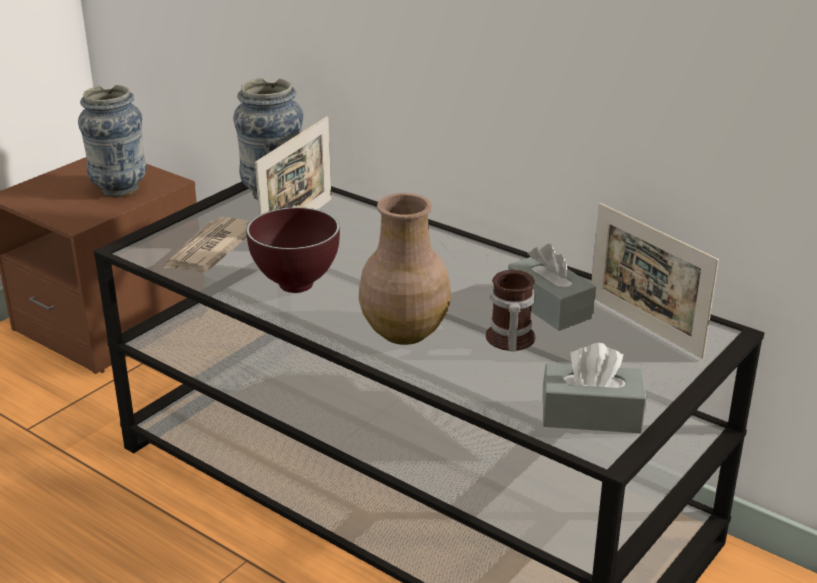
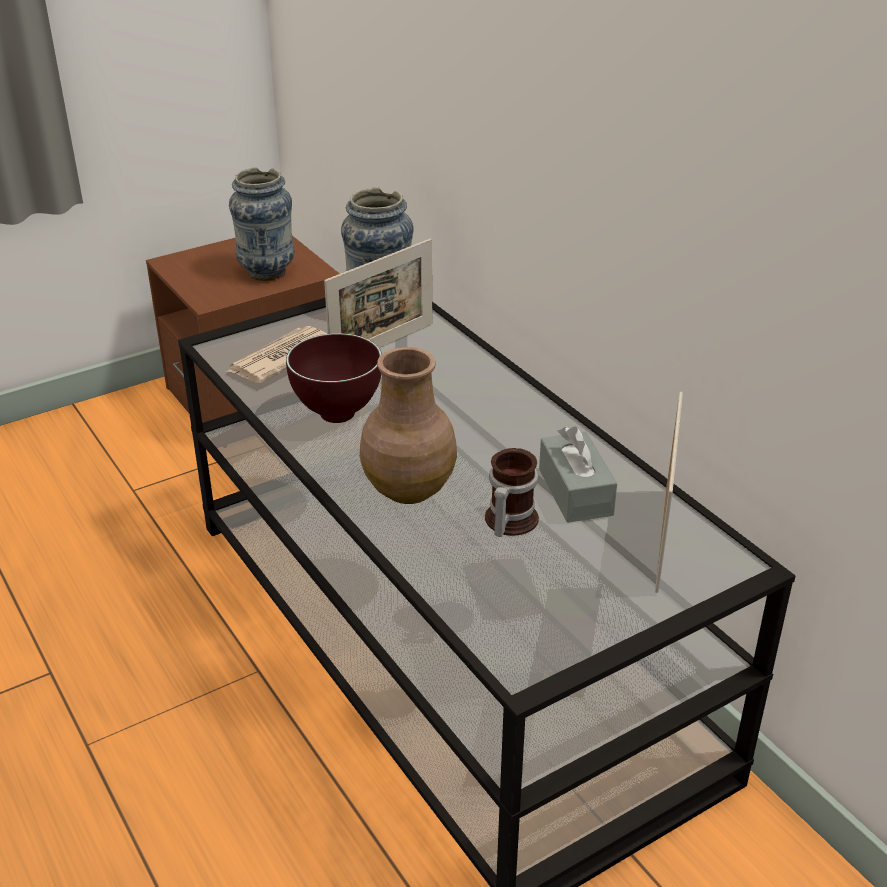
camera: 20 degrees right, 5 degrees up
grey tissue box [542,343,646,433] -> none
picture frame [591,203,719,359] -> picture frame turned 150 degrees counterclockwise [655,392,683,593]

